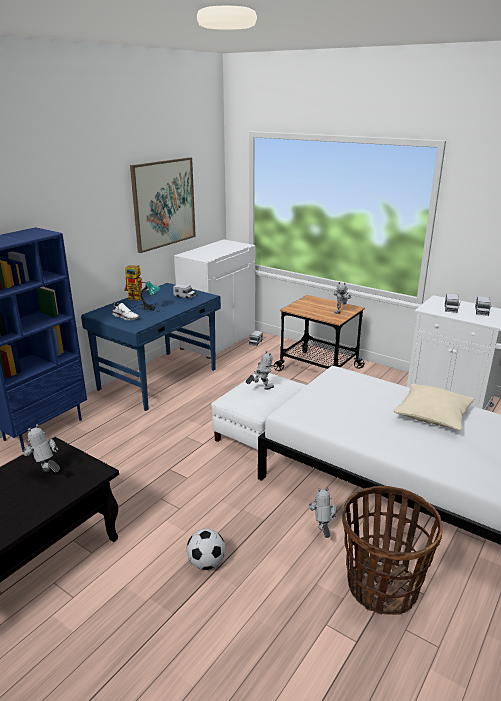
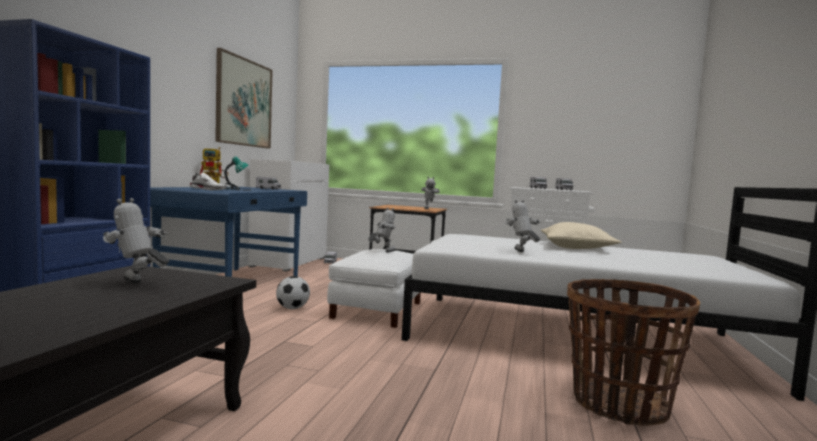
camera: 20 degrees left, 20 degrees down
football [186,529,225,570] -> football moved to [276,276,310,309]
toy robot [308,488,337,538] -> toy robot moved to [506,200,541,252]

